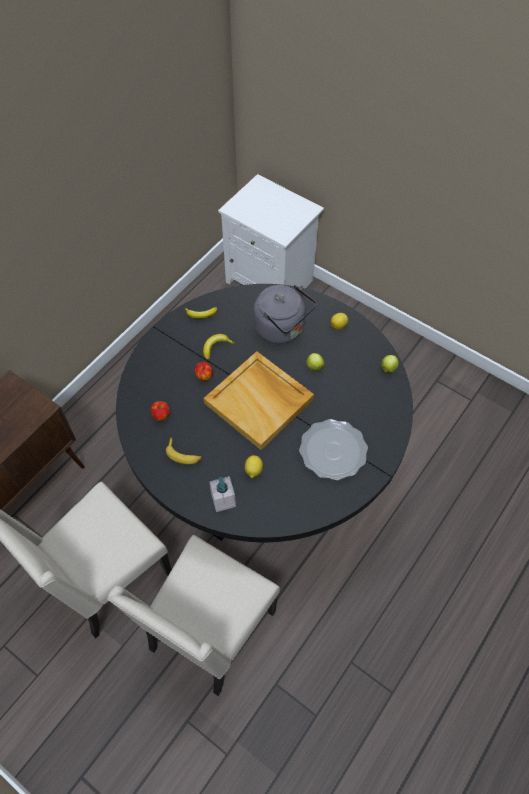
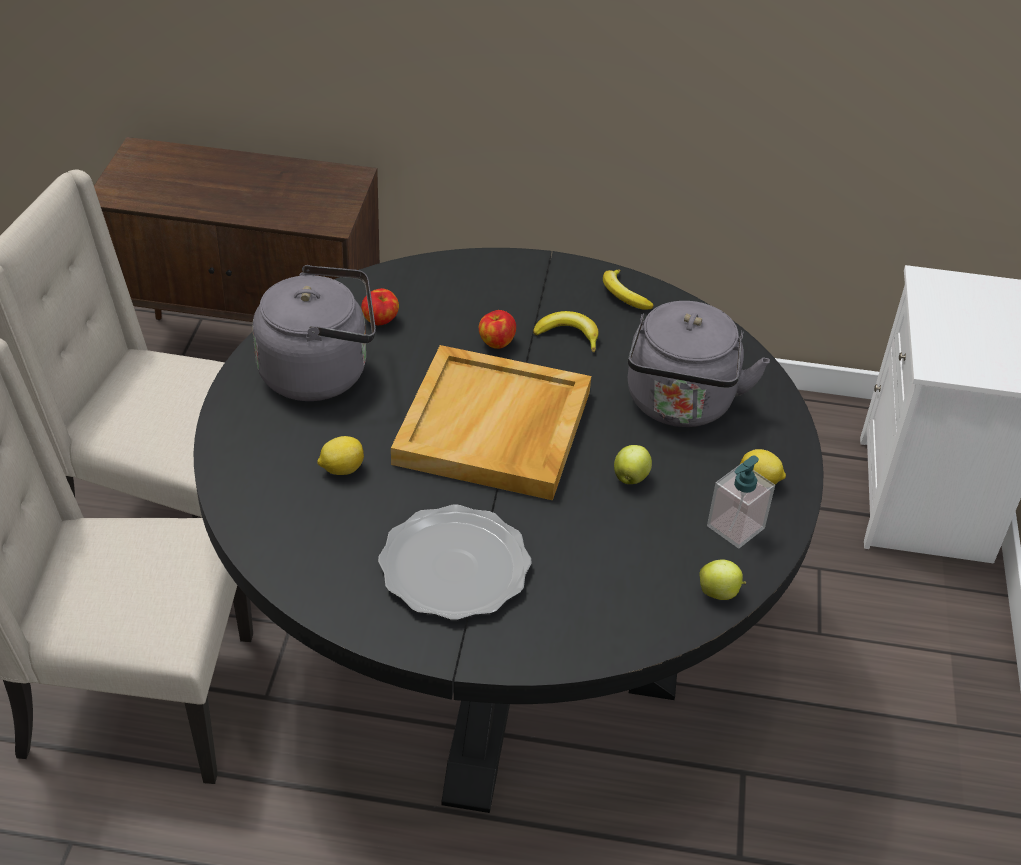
camera: 60 degrees right, 15 degrees down
banana [166,437,202,464] -> grey kettle [253,265,376,401]
soap dispenser [209,476,236,512] -> soap dispenser moved to [707,455,775,548]

